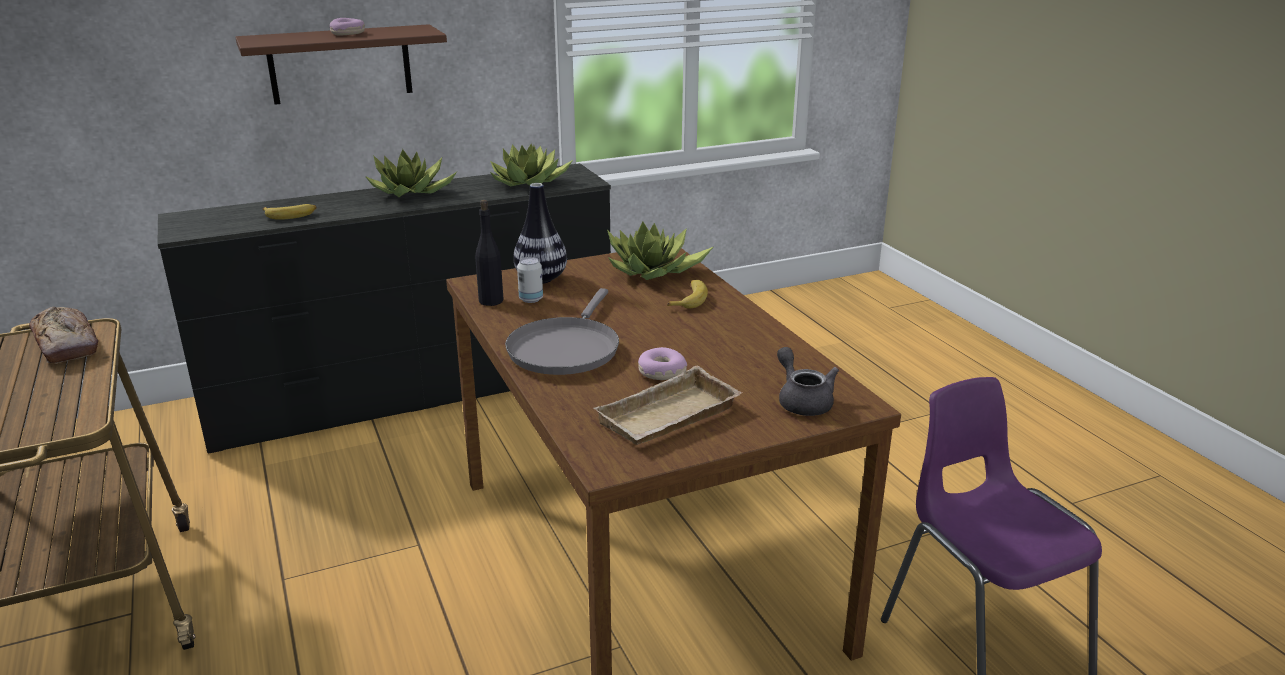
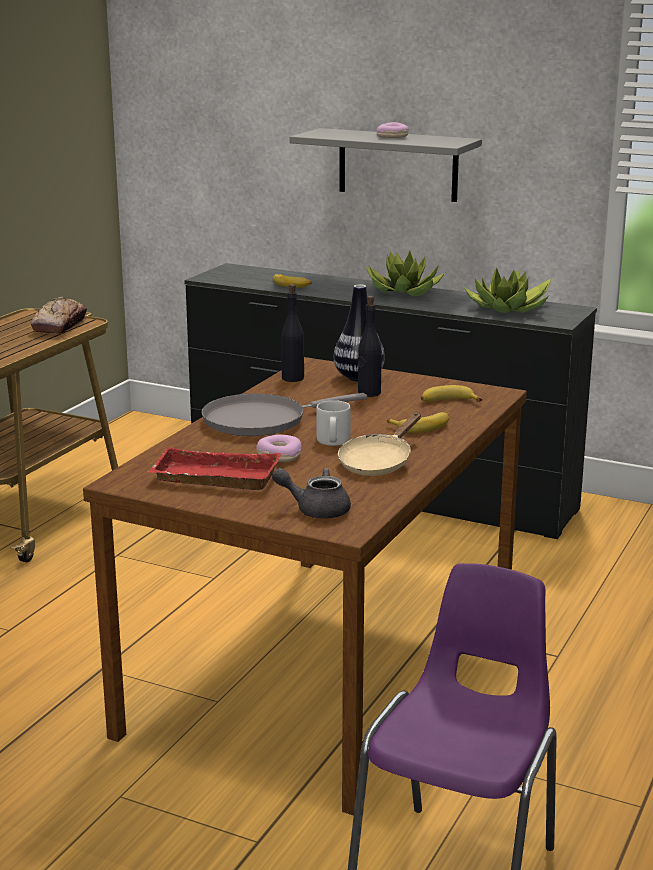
camera: 50 degrees right, 5 degrees down
brown shelf [235,24,447,105] -> grey shelf [289,128,482,202]
can [517,257,543,303] -> none
beige tray [593,365,742,445] -> red tray [148,447,281,490]
potted plant [607,221,713,280] -> banana [421,385,482,402]
grey teapot [777,347,839,416] -> grey teapot turned 105 degrees counterclockwise [272,468,351,519]
none -> grey mug [316,400,351,446]
none -> beige frying pan [338,413,421,476]
none -> black bottle [358,296,382,397]

